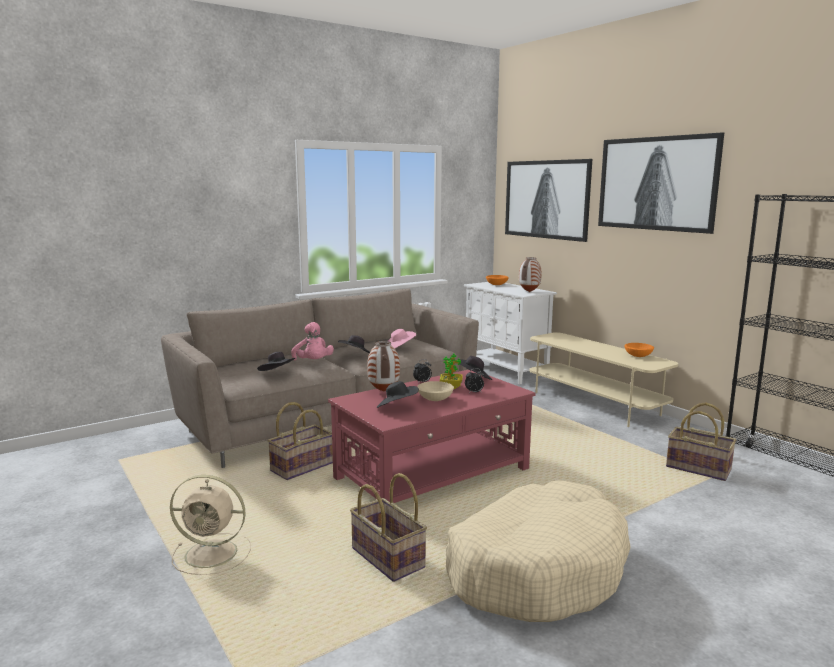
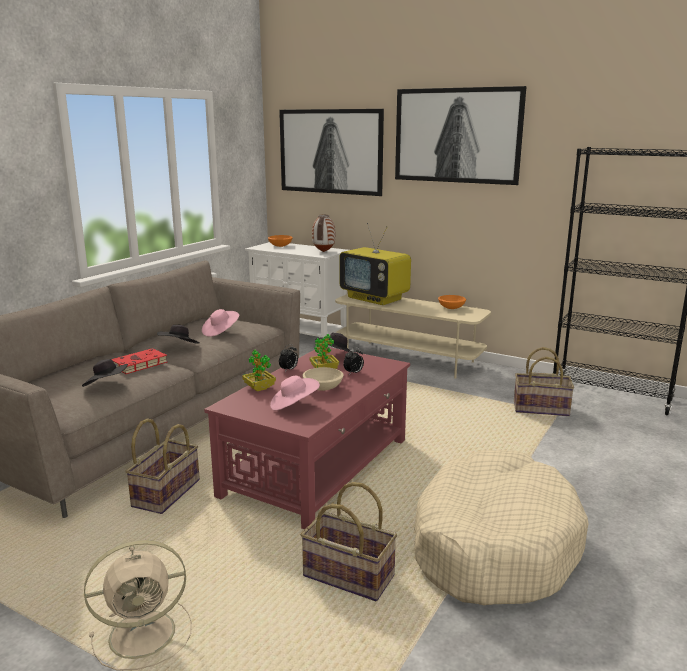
camera: 25 degrees left, 5 degrees up
pink plush toy [291,322,334,360] -> red book [111,348,168,374]
vase [367,341,400,392] -> potted plant [242,350,276,391]
black hat [377,381,419,408] -> pink hat [270,376,320,410]
none -> television [339,223,411,305]

